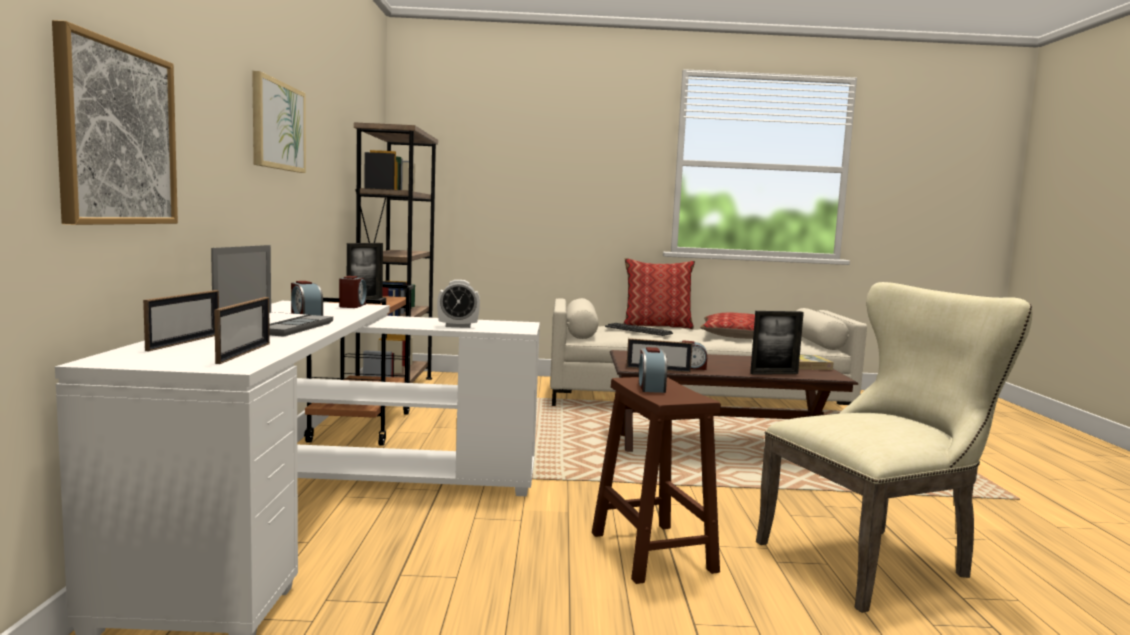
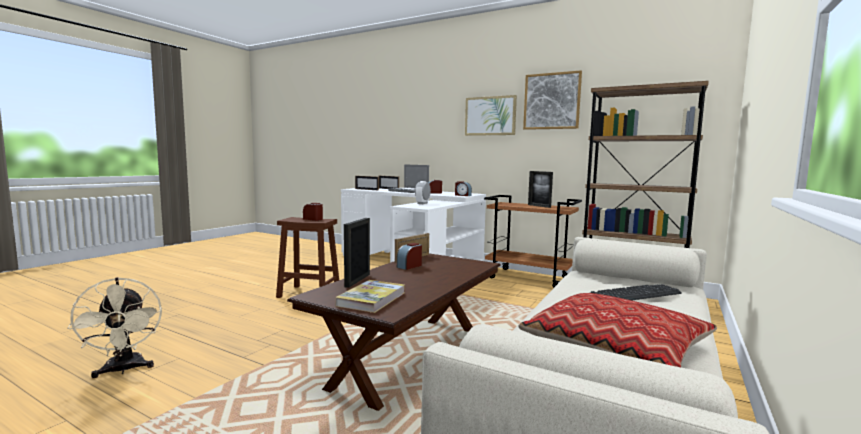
camera: 120 degrees right, 0 degrees up
picture [52,20,178,225] -> picture moved to [523,70,582,130]
pillow [623,258,695,329] -> none
beige chair [756,282,1032,613] -> none
none -> beige fan [67,277,162,378]

